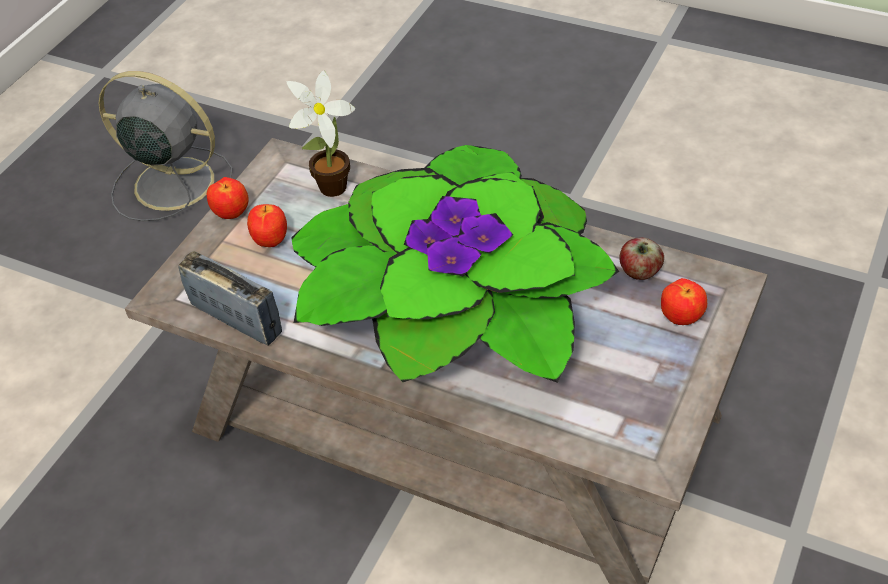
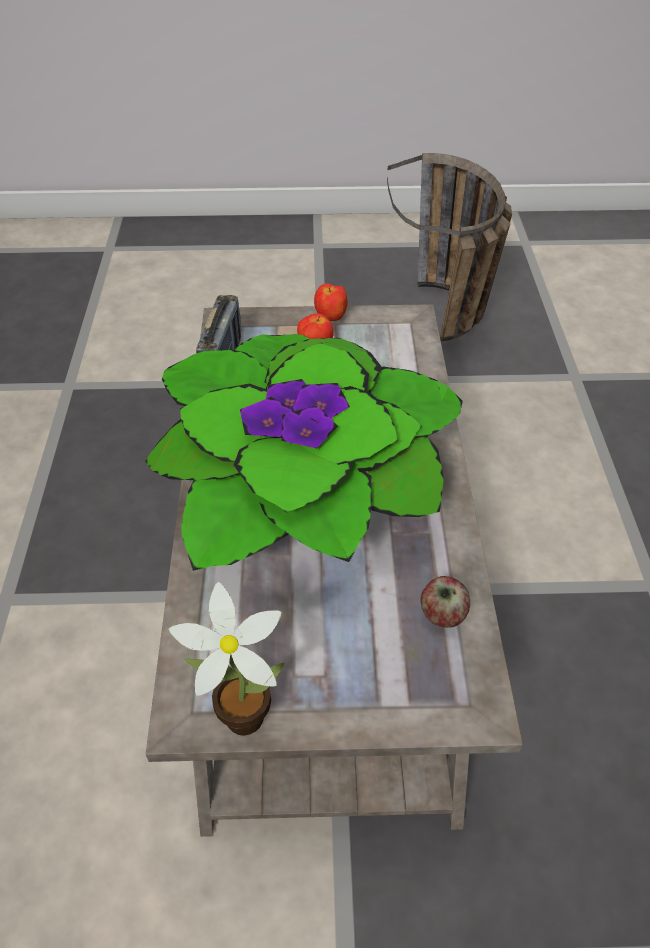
camera: 60 degrees right, 0 degrees up
grey fan [99,71,232,221] -> basket [387,153,512,342]
potted plant [286,70,355,197] -> potted plant moved to [169,582,285,736]
apple [661,278,707,325] -> none

